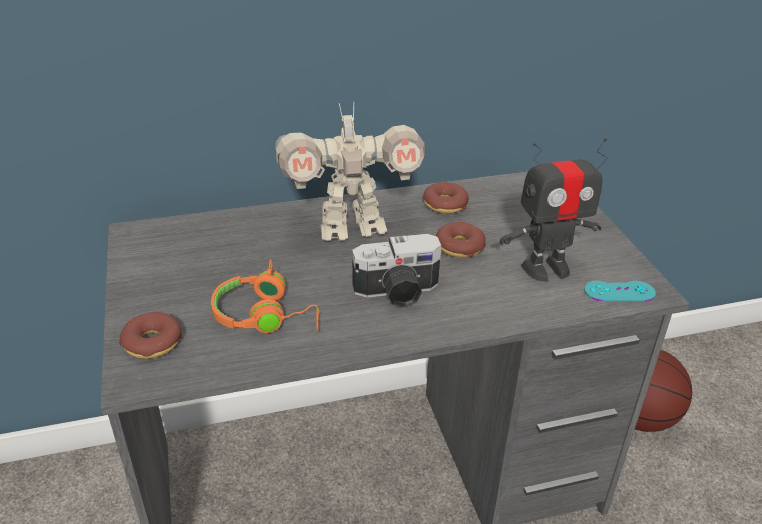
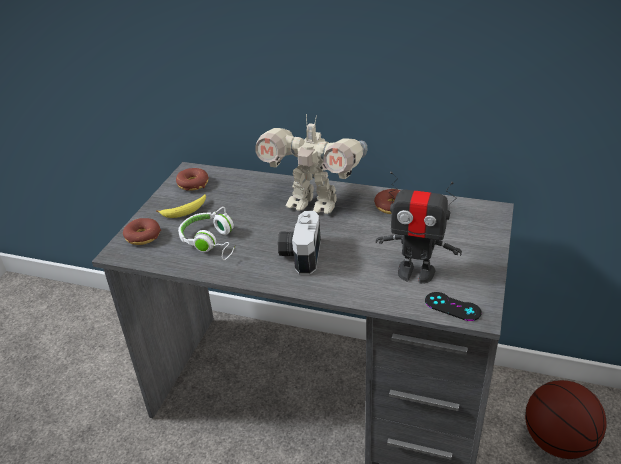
camera: 35 degrees right, 0 degrees up
orange headphones [211,259,319,333] -> white headphones [178,207,235,260]
camera [352,234,441,308] -> camera turned 75 degrees clockwise [278,211,321,275]
donut [436,222,486,258] -> donut moved to [176,168,209,191]
turquoise game controller [584,281,656,302] -> black game controller [425,292,481,321]
none -> banana [156,194,206,218]

